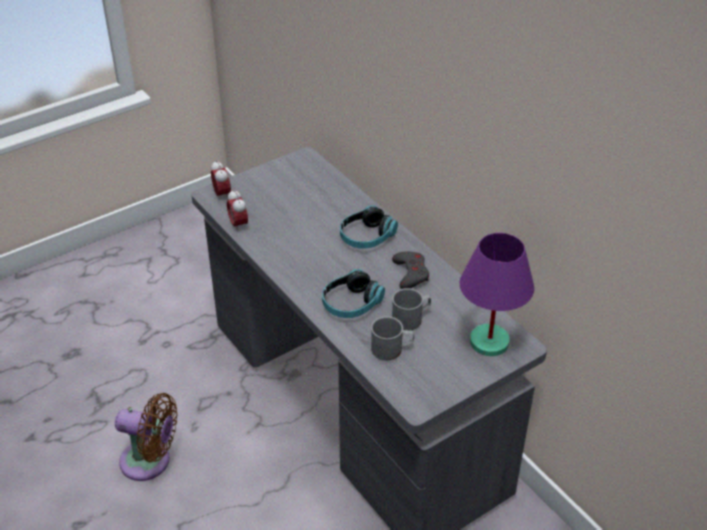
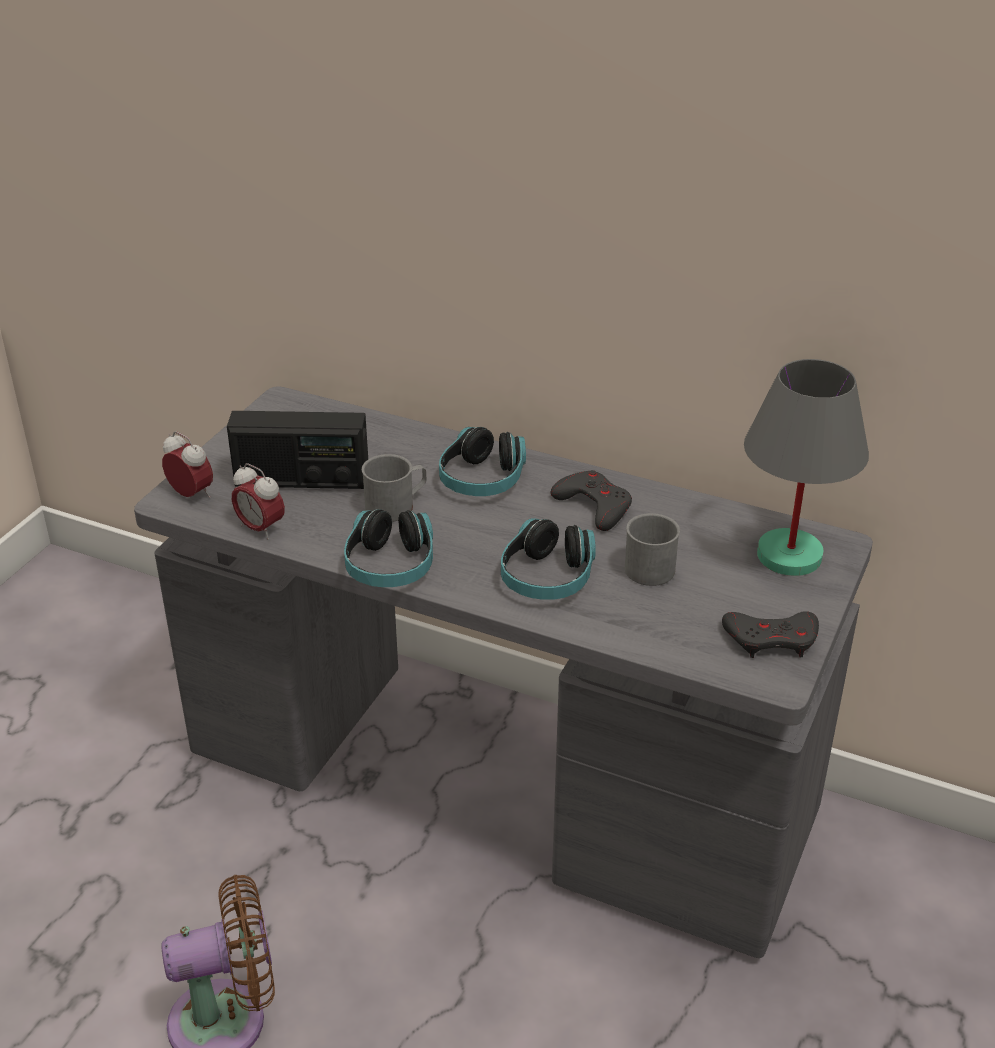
camera: 30 degrees left, 5 degrees down
grey mug [371,316,414,360] -> grey mug moved to [362,454,426,522]
purple table lamp [459,233,534,356] -> grey table lamp [744,359,869,576]
none -> radio [227,411,368,489]
none -> headphones [344,509,433,587]
none -> grey game controller [722,611,819,658]

